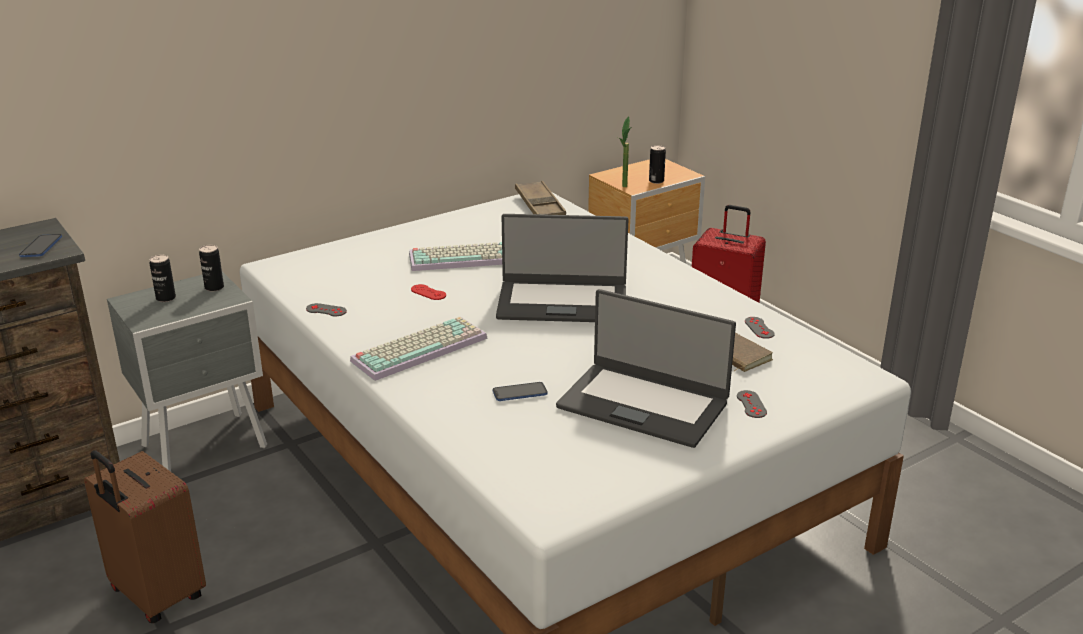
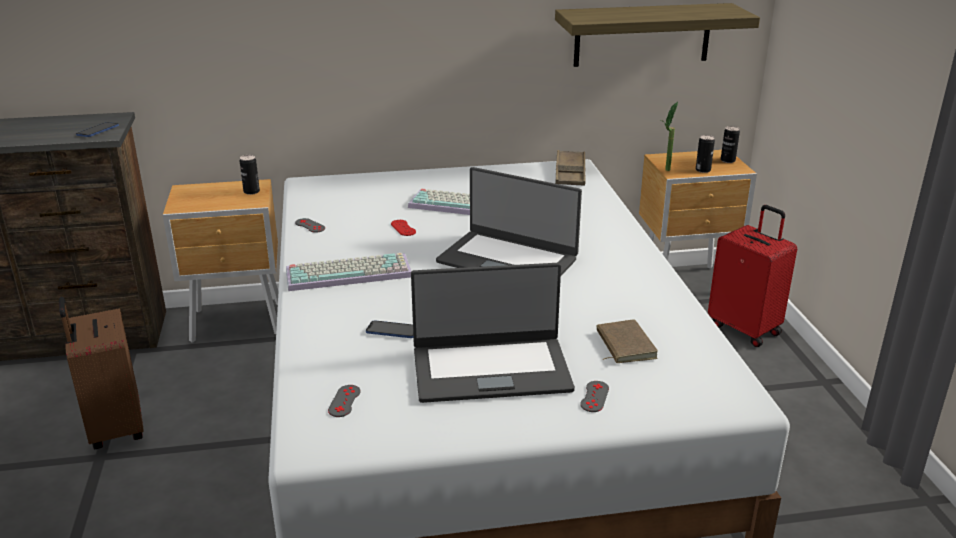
camera: 25 degrees right, 0 degrees up
grey nightstand [107,271,267,472] -> brown nightstand [163,179,278,343]
can [149,254,176,302] -> can moved to [721,126,740,163]
laptop [556,289,736,448] -> laptop turned 60 degrees counterclockwise [411,263,575,403]
grey game controller [745,317,775,339] -> grey game controller moved to [328,385,361,417]
none -> shelf [555,3,760,67]

